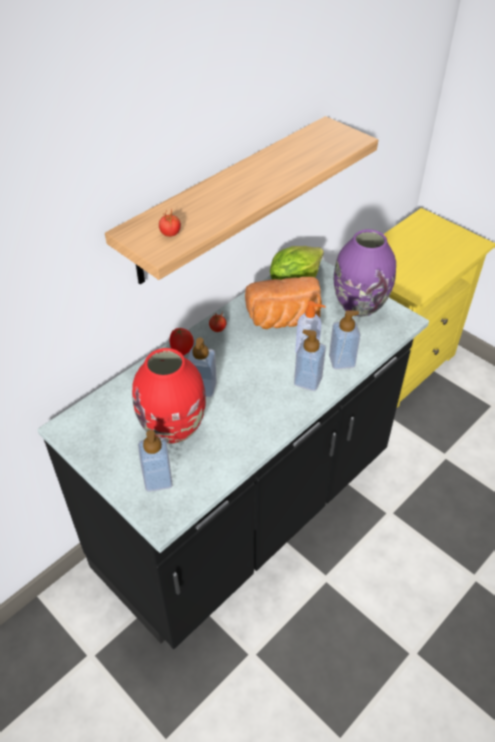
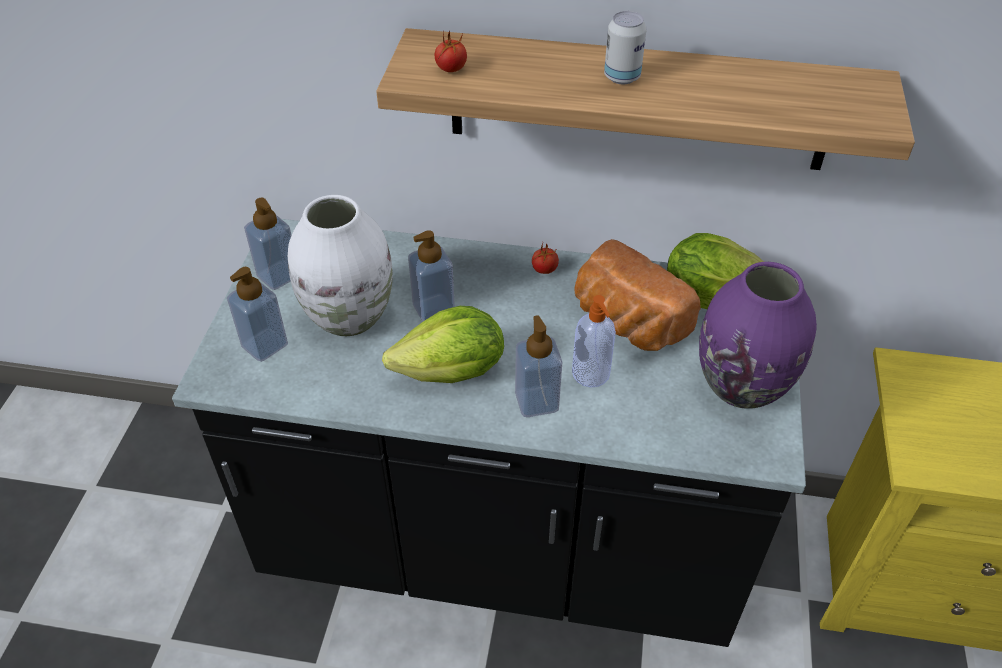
camera: 55 degrees right, 0 degrees up
red vase [132,348,206,444] -> white vase [288,195,393,336]
tomato [170,328,194,356] -> none
soap dispenser [329,310,360,369] -> soap dispenser moved to [244,198,292,290]
none -> lettuce [382,306,504,383]
none -> can [604,11,647,84]

